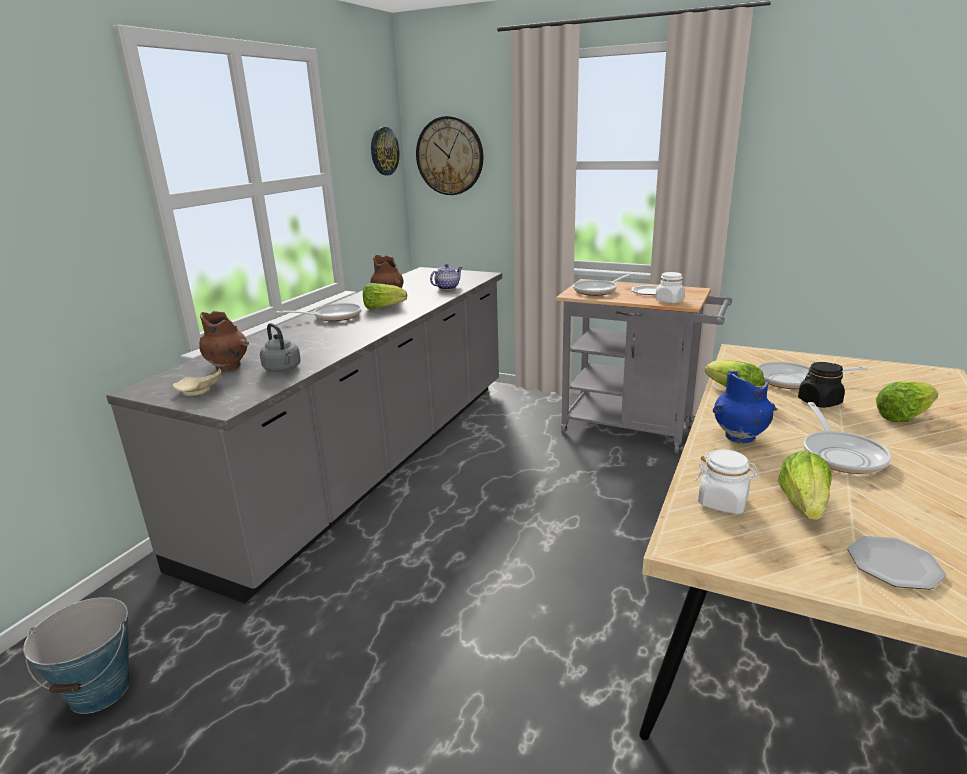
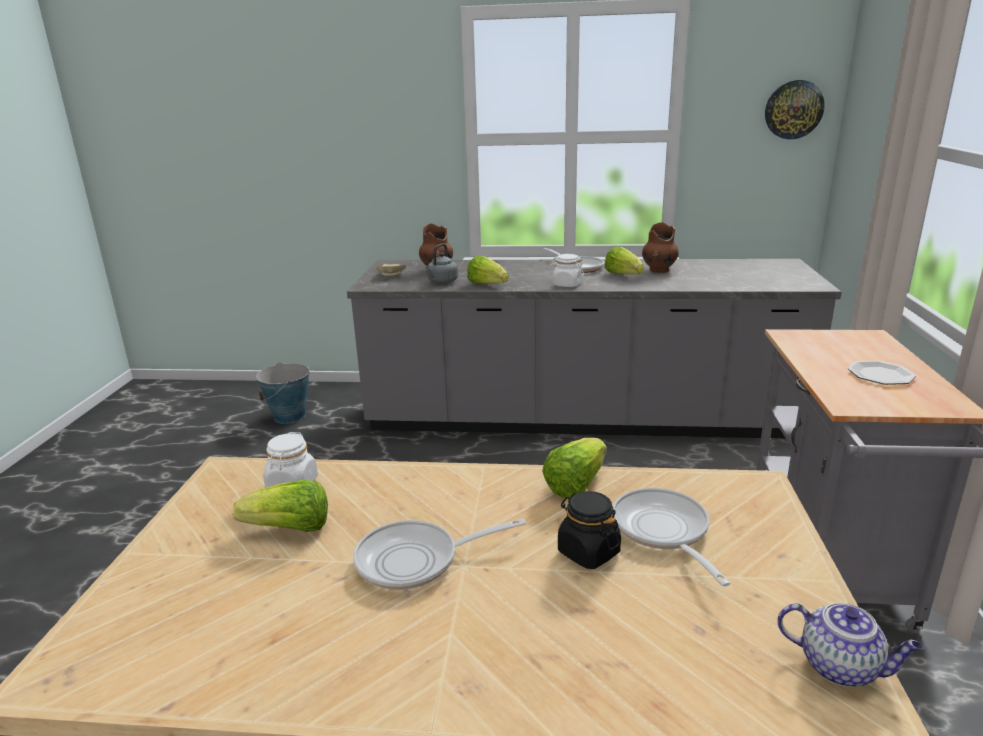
camera: 70 degrees right, 0 degrees up
wall clock [416,116,483,195] -> none
teapot [430,264,463,290] -> teapot moved to [777,602,923,687]
frying pan [573,273,634,296] -> none
white jar [655,272,685,303] -> white jar moved to [551,254,584,287]
blue vase [713,370,778,443] -> none
plate [848,536,946,590] -> none
lettuce [876,381,938,422] -> lettuce moved to [467,256,508,284]

